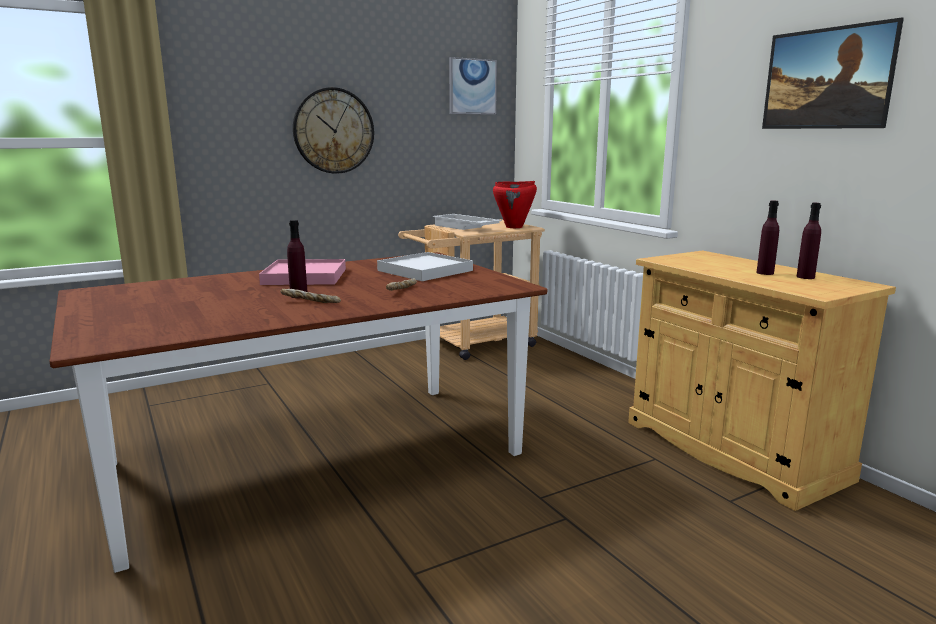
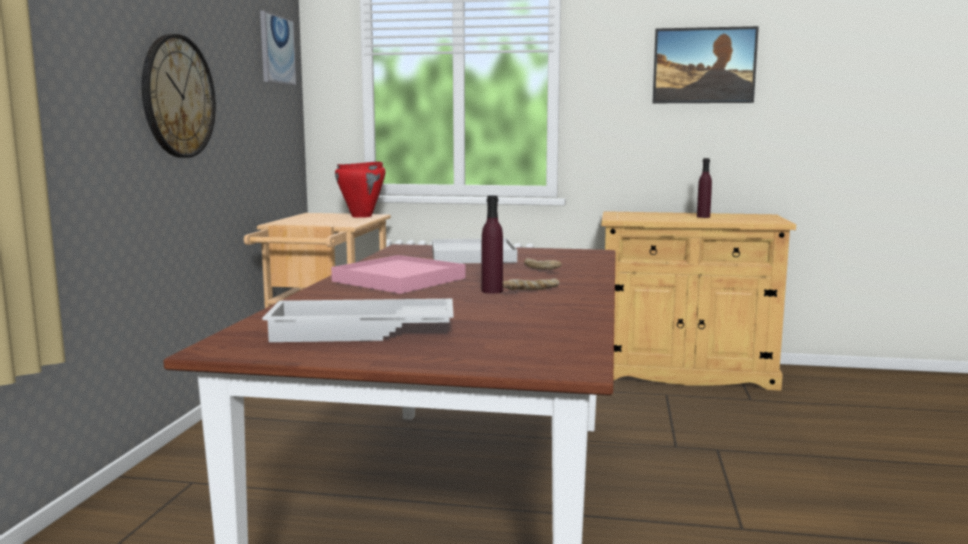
camera: 50 degrees left, 5 degrees down
white tray [433,214,502,230] -> white tray moved to [262,299,454,342]
purple bottle [797,203,821,279] -> none

